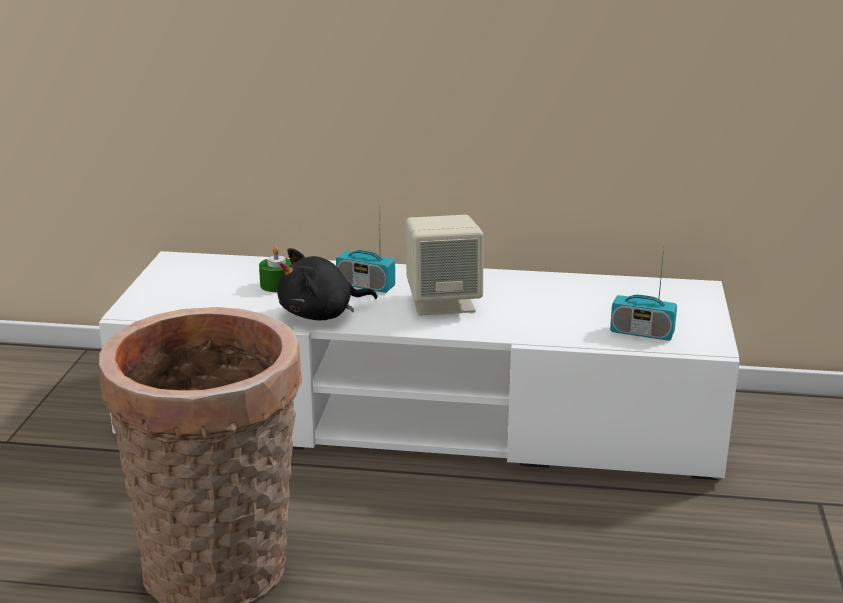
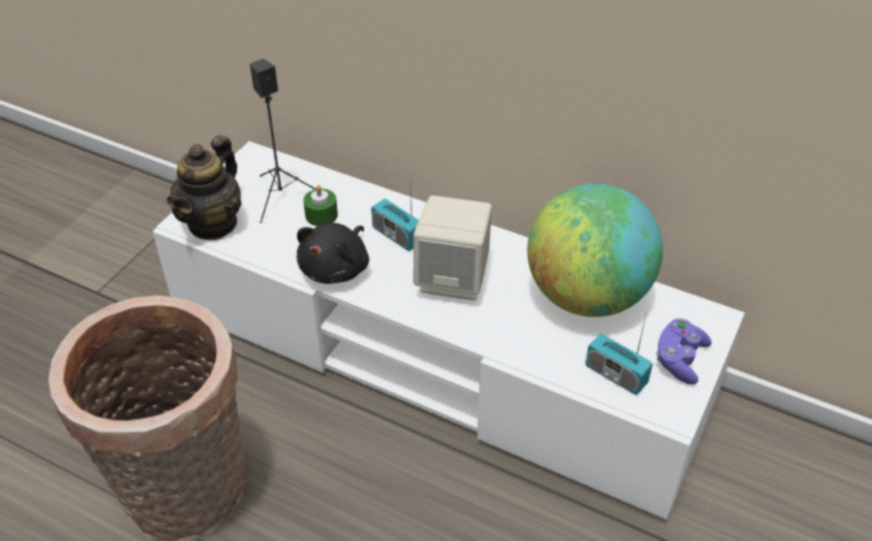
camera: 20 degrees right, 20 degrees up
black plush toy [277,248,377,320] -> black plush toy turned 60 degrees counterclockwise [296,223,369,284]
none -> teapot [167,135,242,240]
none -> black speaker [250,59,316,223]
none -> globe [527,183,663,317]
none -> purple game controller [656,318,712,385]

